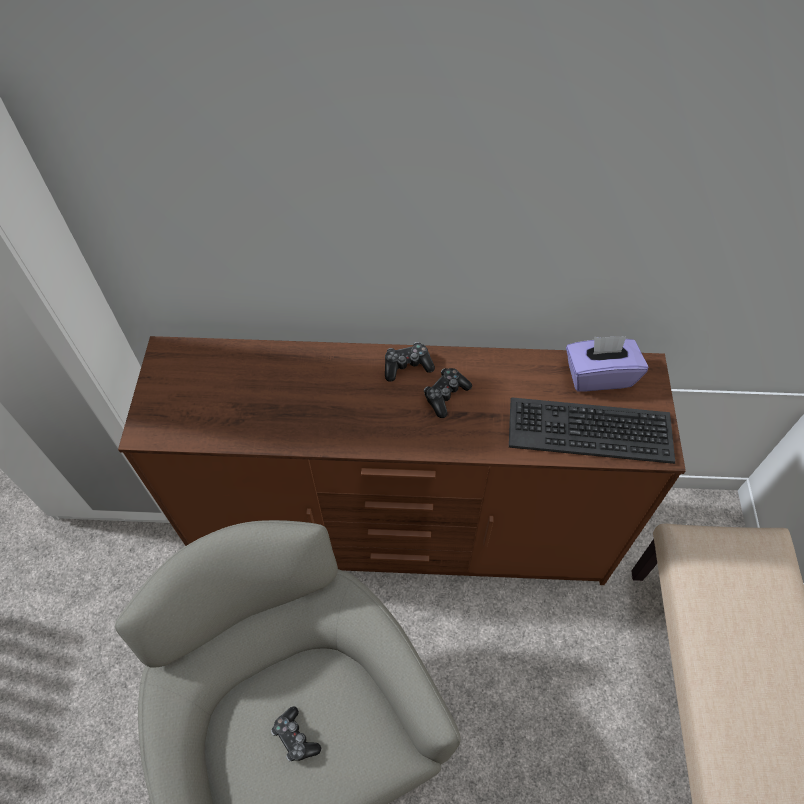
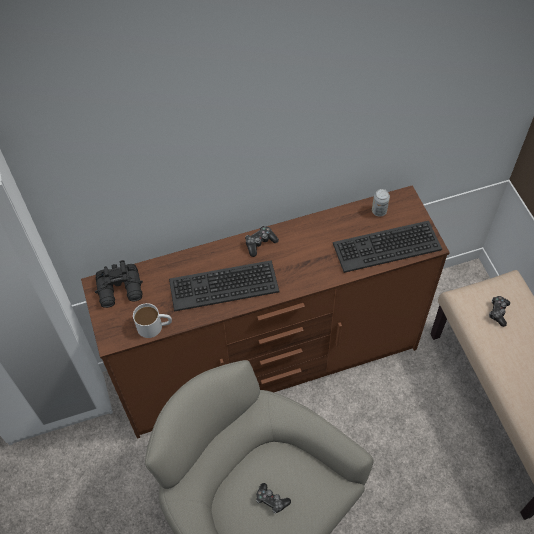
camera: 20 degrees left, 0 degrees up
game controller [424,368,472,418] -> game controller moved to [489,296,510,327]
purple tissue box [566,336,649,391] -> can [372,189,390,217]
none -> black binoculars [95,260,143,308]
none -> white mug [133,303,172,338]
none -> keyboard [169,260,279,312]

